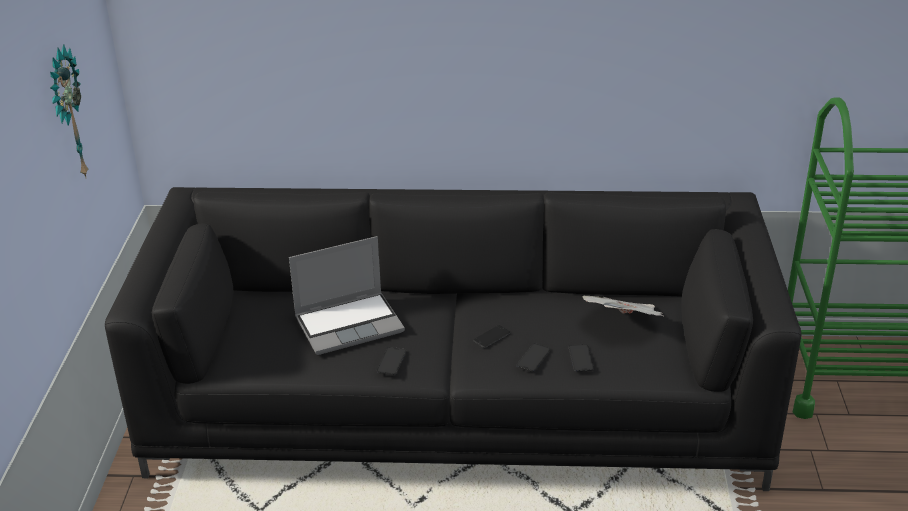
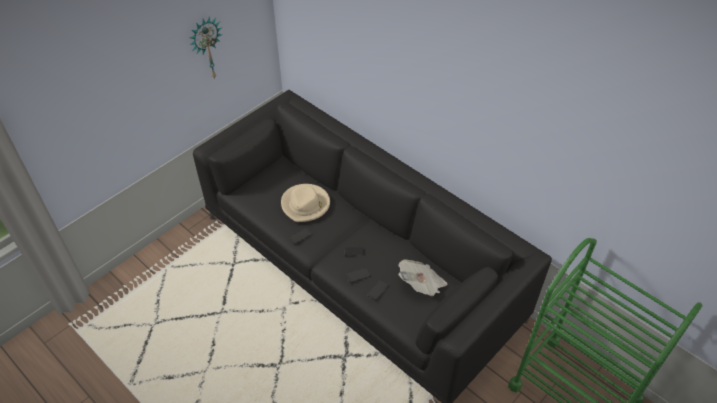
camera: 40 degrees right, 15 degrees up
laptop [289,236,405,355] -> beige hat [281,184,330,222]

